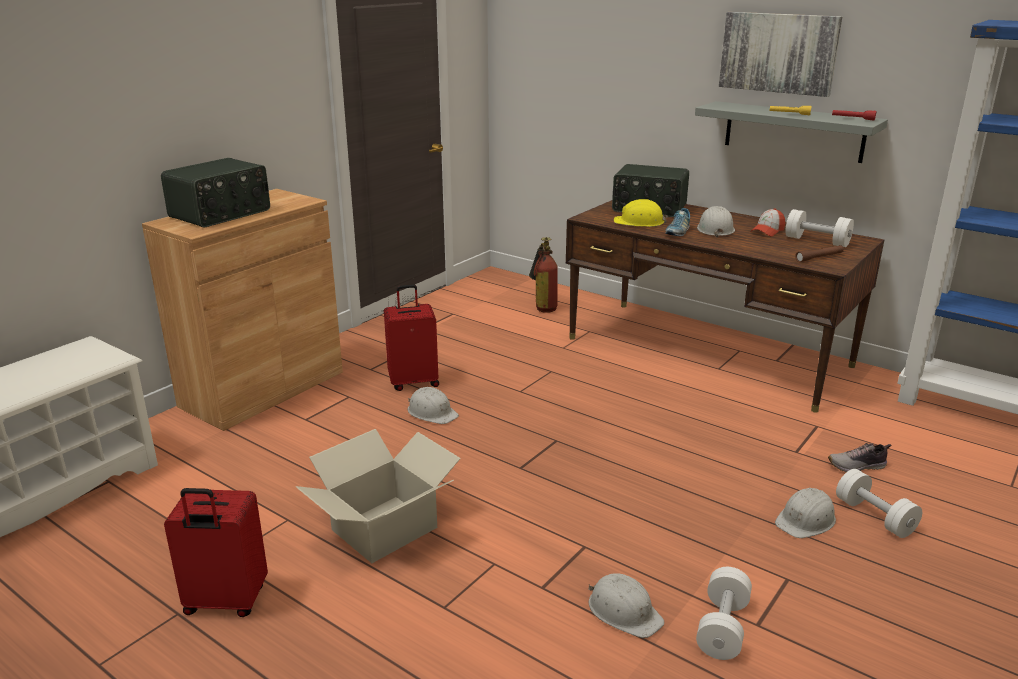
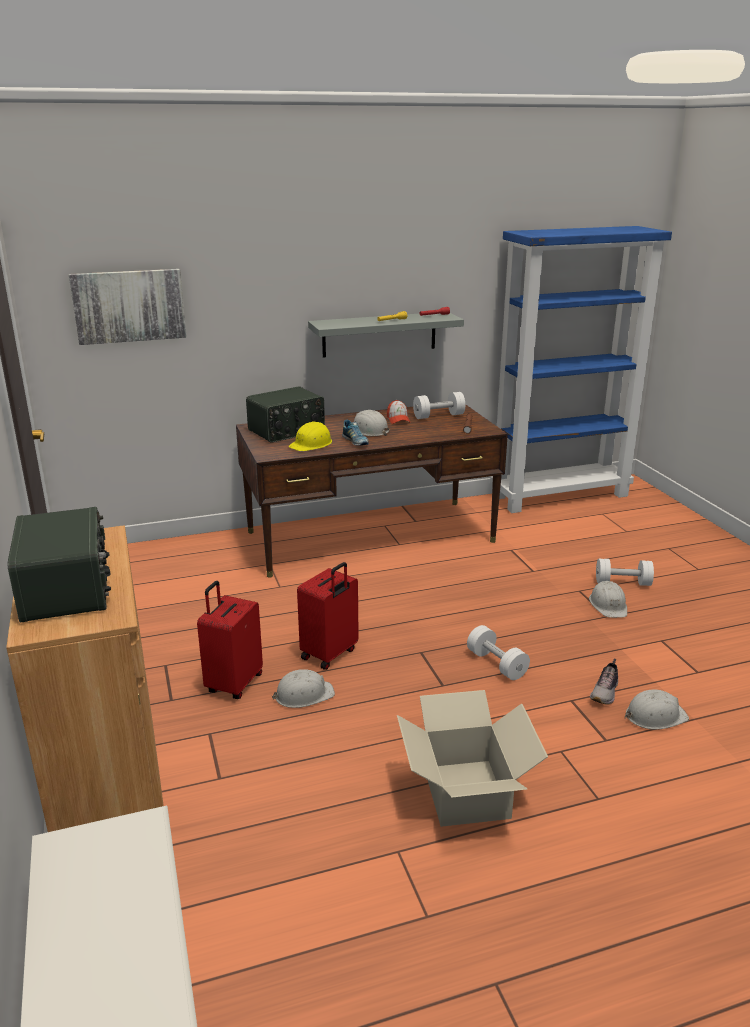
camera: 55 degrees left, 0 degrees up
red suitcase [164,488,268,617] -> red suitcase moved to [297,562,359,670]
fire extinguisher [529,237,558,313] -> none
white dumbbell [696,567,752,660] -> white dumbbell moved to [467,625,530,680]
picture [719,12,842,97] -> picture moved to [69,269,187,345]
shoe [828,443,891,472] -> shoe moved to [590,659,618,705]

